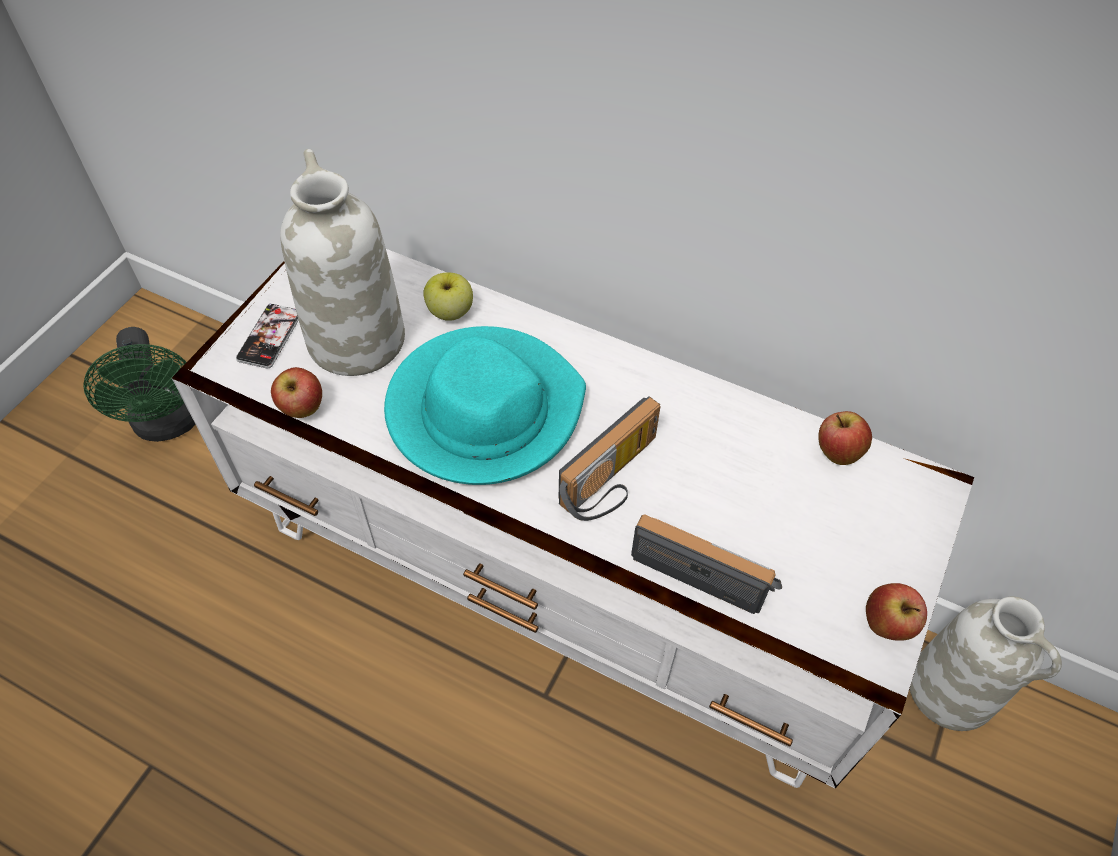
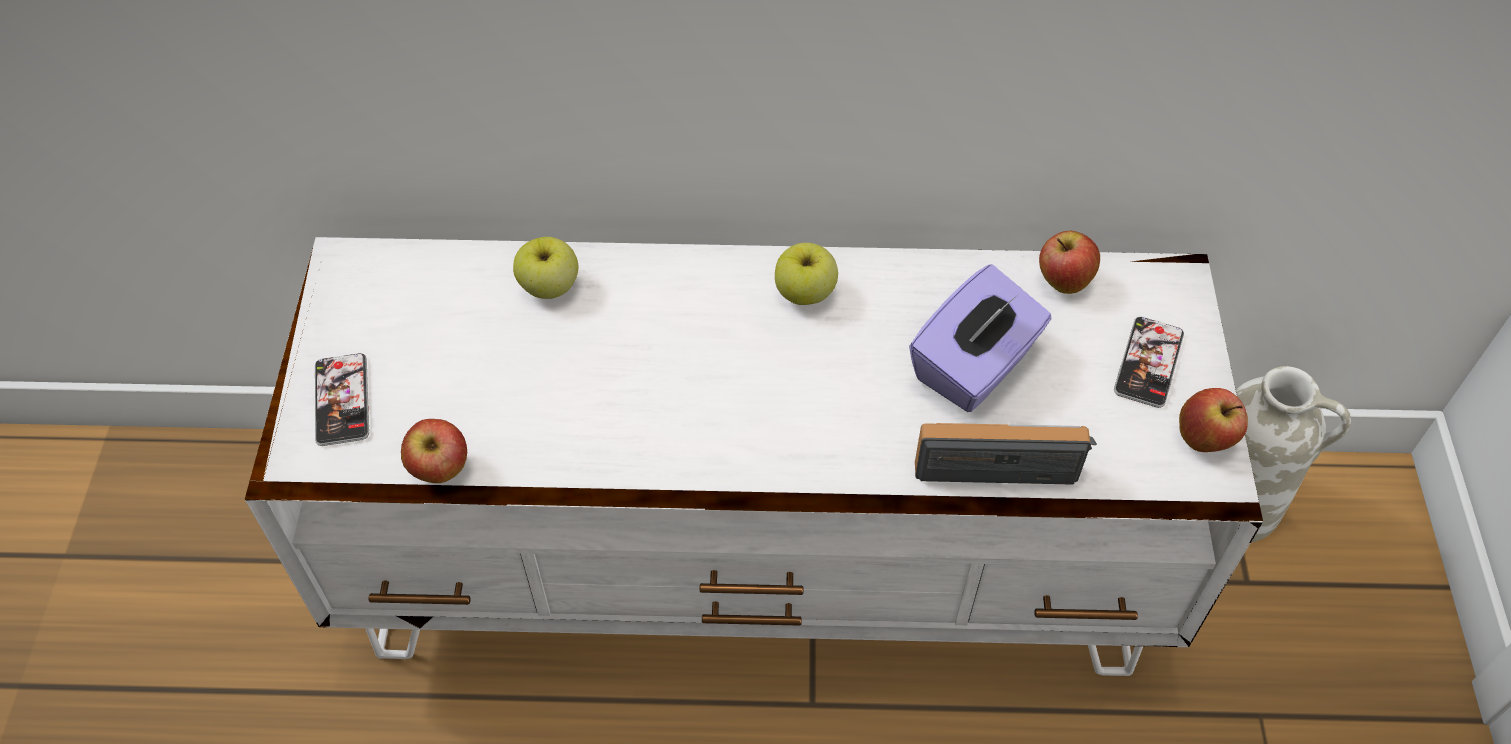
camera: 25 degrees left, 0 degrees up
green fan [83,327,196,442] -> none
white vase [280,149,405,376] -> none
turquoise hat [384,326,586,485] -> none
radio [559,396,661,521] -> none
none -> apple [775,243,838,305]
none -> purple tissue box [909,265,1052,412]
none -> phone [1114,317,1184,408]

